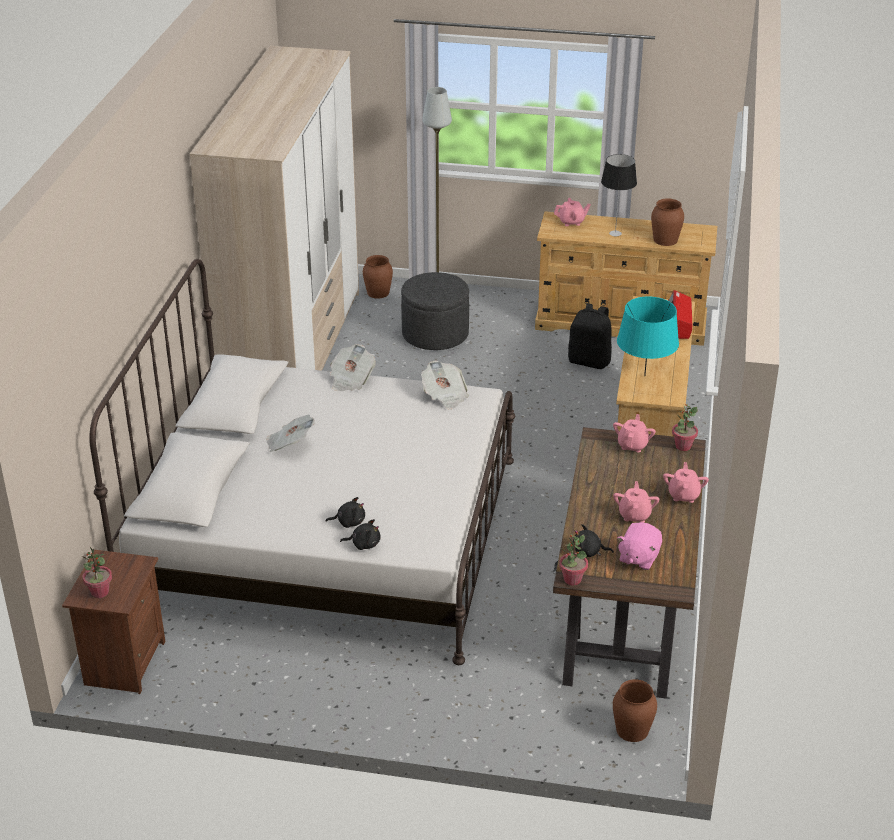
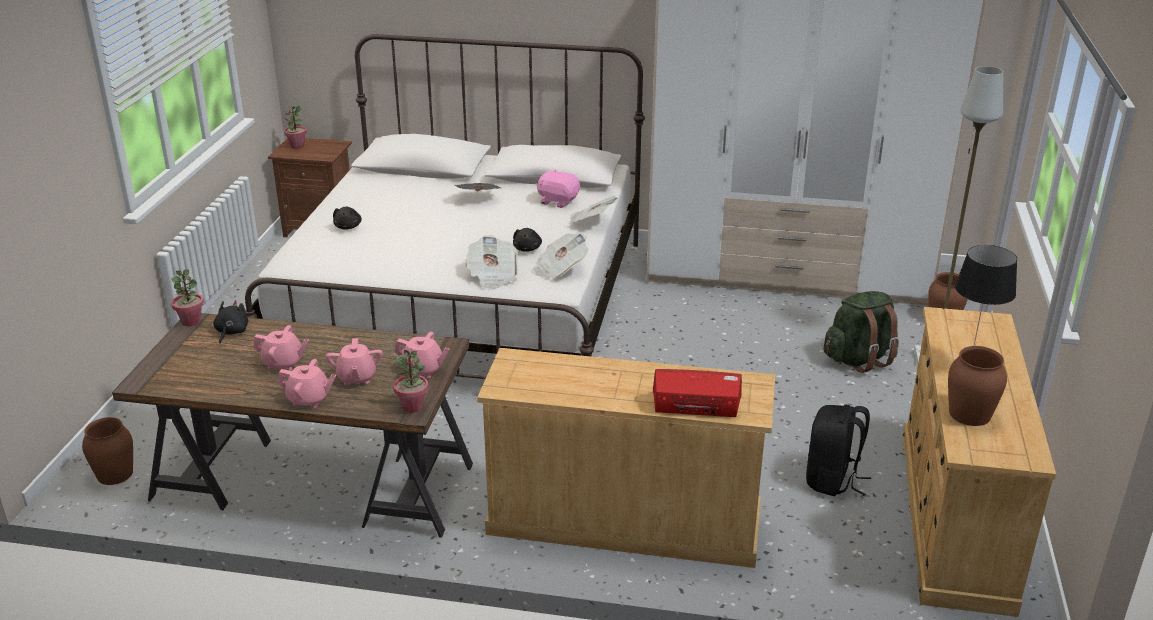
camera: 90 degrees right, 5 degrees down
black plush toy [340,519,381,550] -> black plush toy moved to [513,228,542,252]
grey ottoman [401,272,469,350] -> green backpack [823,291,899,373]
pink teapot [554,198,591,226] -> pink teapot moved to [326,338,383,386]
turquoise table lamp [617,296,679,376] -> none
pink plush toy [617,522,662,570] -> pink plush toy moved to [536,169,580,208]
none -> newspaper [465,235,518,291]

